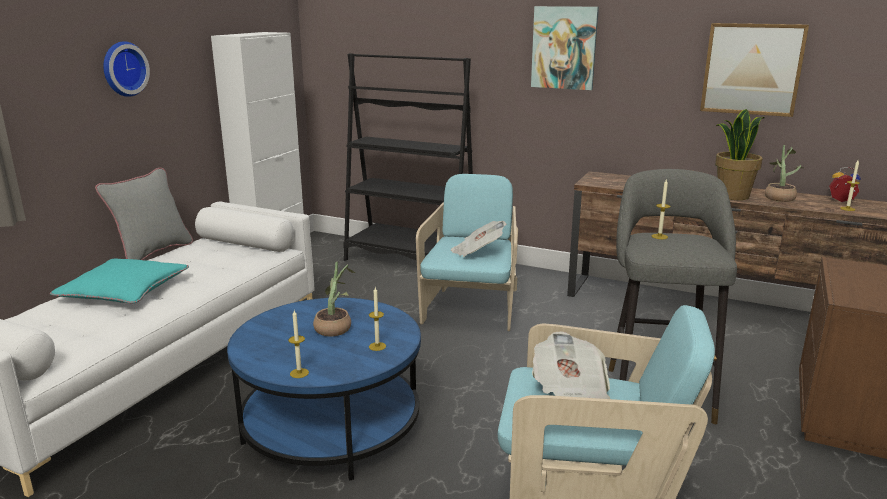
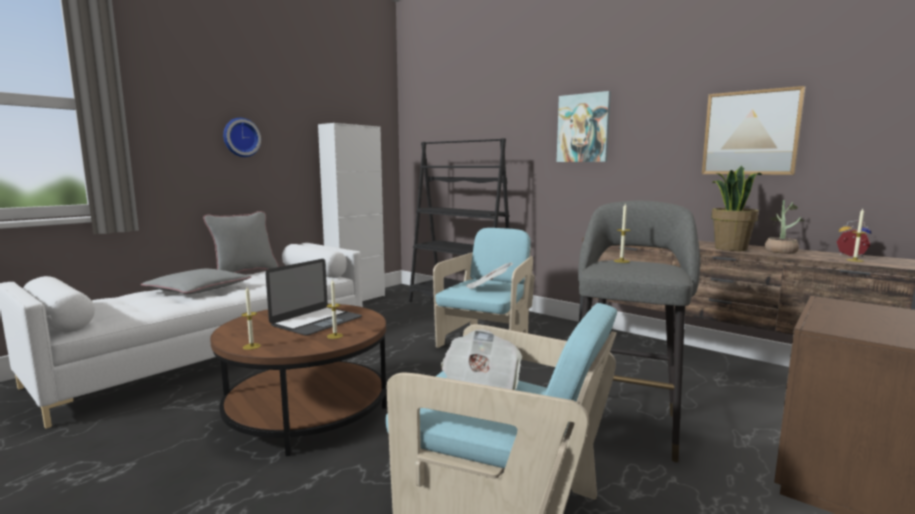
camera: 15 degrees right, 10 degrees down
turquoise pillow [50,259,189,303] -> grey pillow [141,269,251,294]
blue coffee table [227,298,421,481] -> brown coffee table [210,304,387,456]
potted plant [313,262,355,337] -> laptop [265,259,362,336]

